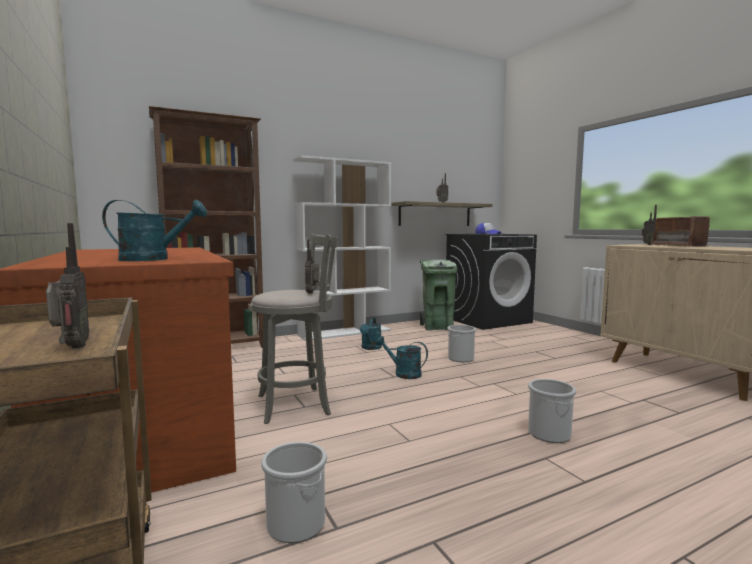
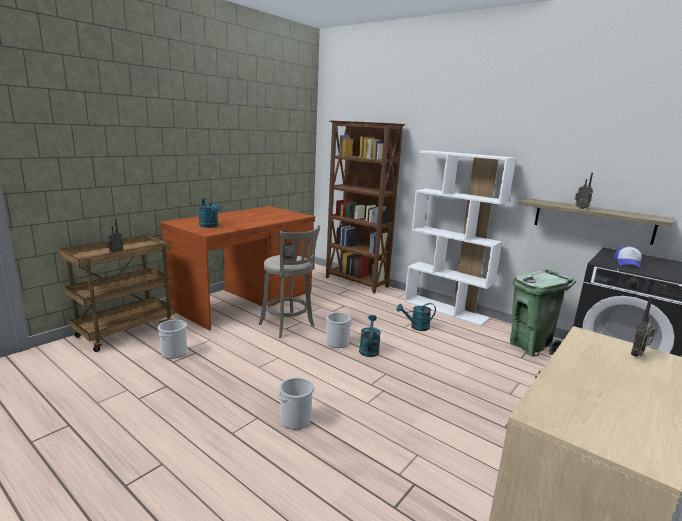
camera: 65 degrees right, 10 degrees up
bucket [447,325,476,362] -> bucket moved to [325,312,352,348]
radio [651,216,710,247] -> none

